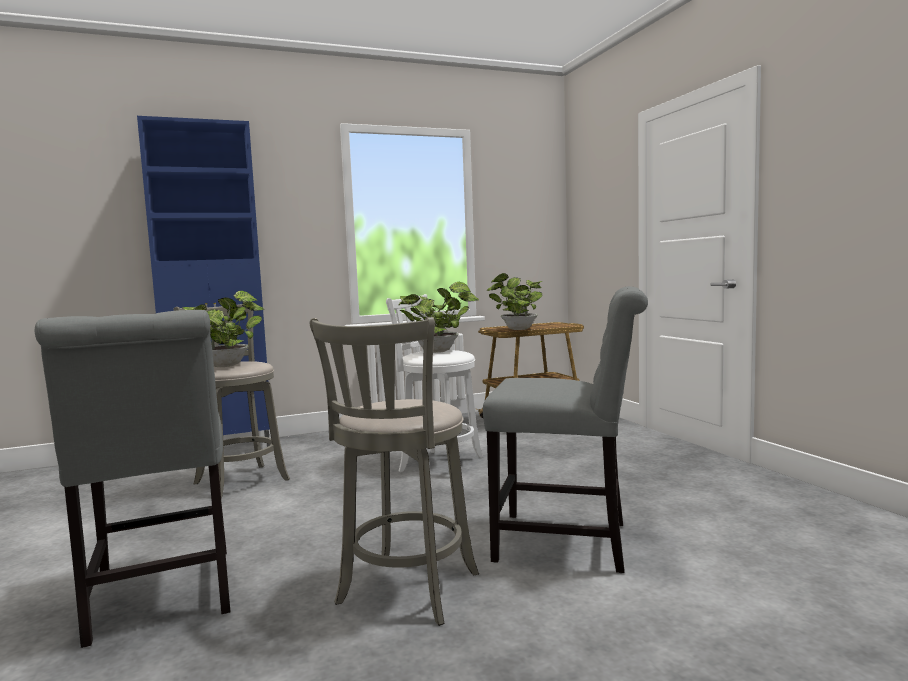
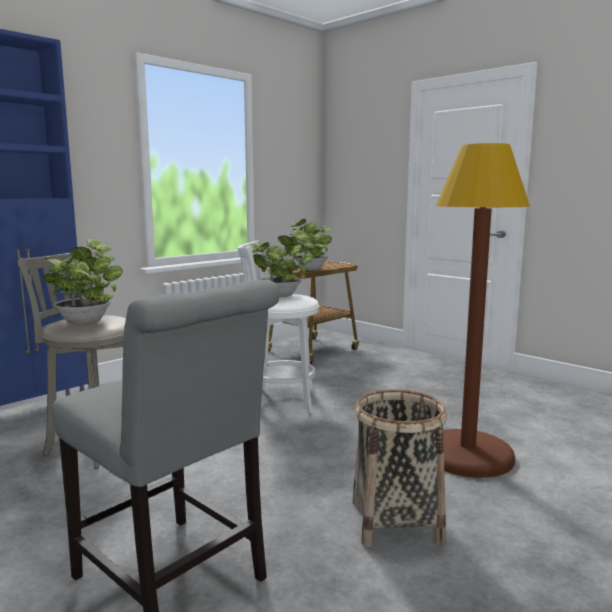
camera: 25 degrees left, 5 degrees up
grey stool [310,317,479,626] -> basket [353,389,447,547]
grey chair [483,286,648,573] -> brown floor lamp [436,143,530,478]

